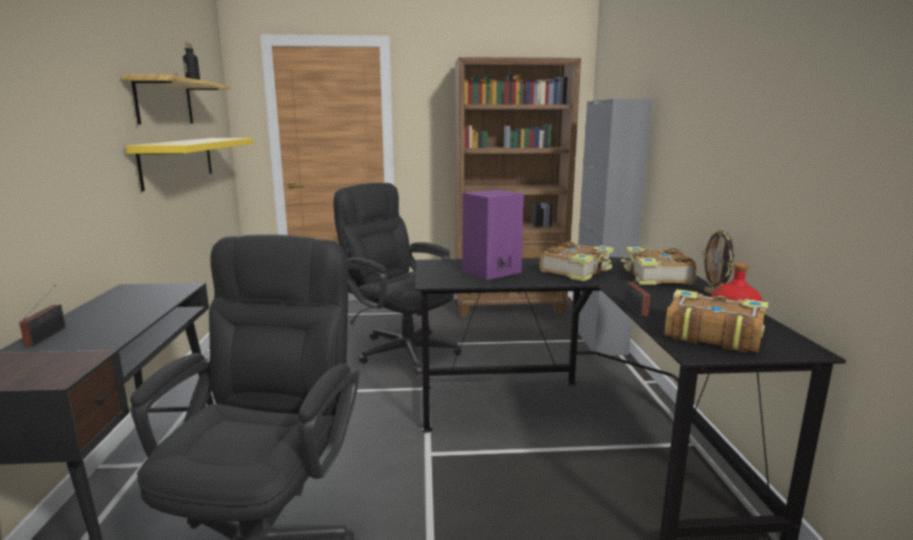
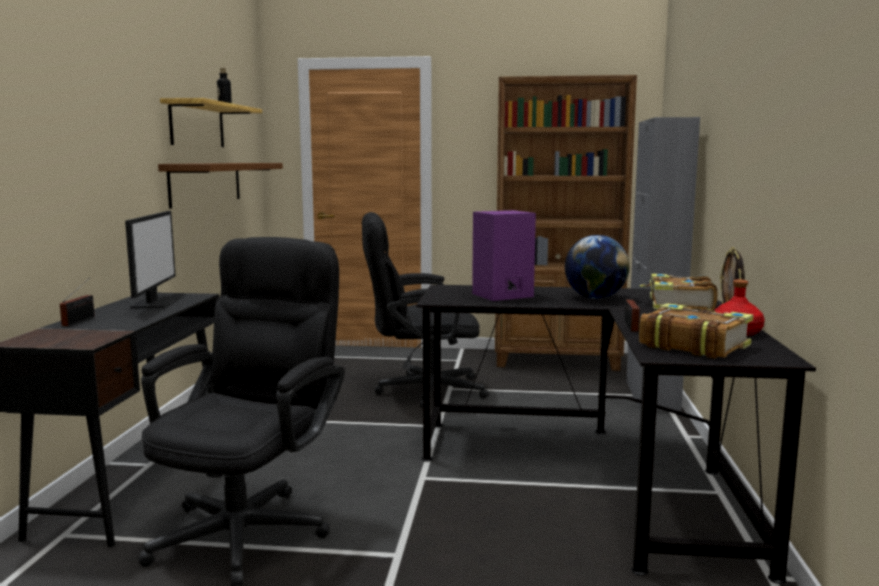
camera: 10 degrees right, 5 degrees down
yellow shelf [126,138,253,191] -> brown shelf [158,163,283,209]
black office chair [333,183,461,374] -> black office chair turned 60 degrees counterclockwise [362,212,489,408]
book [540,241,613,281] -> globe [565,235,630,299]
none -> monitor [125,211,181,308]

